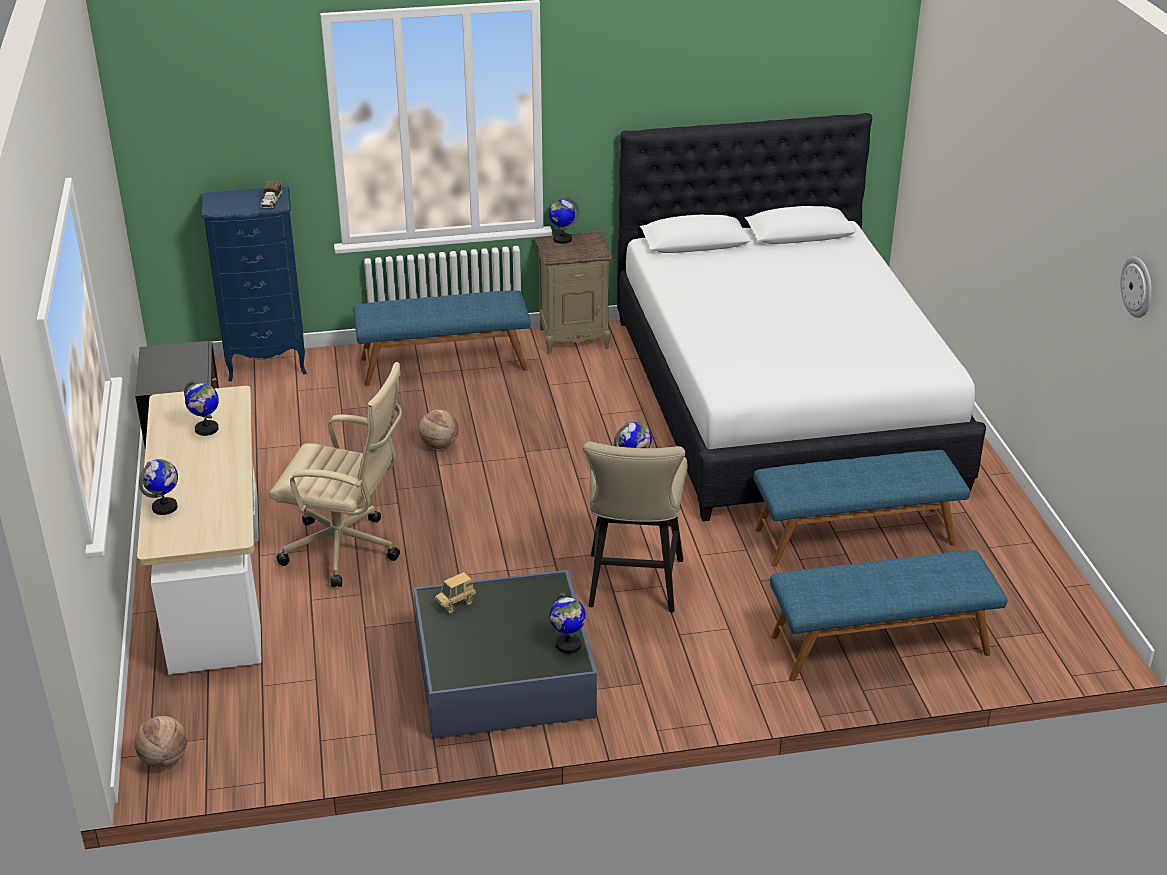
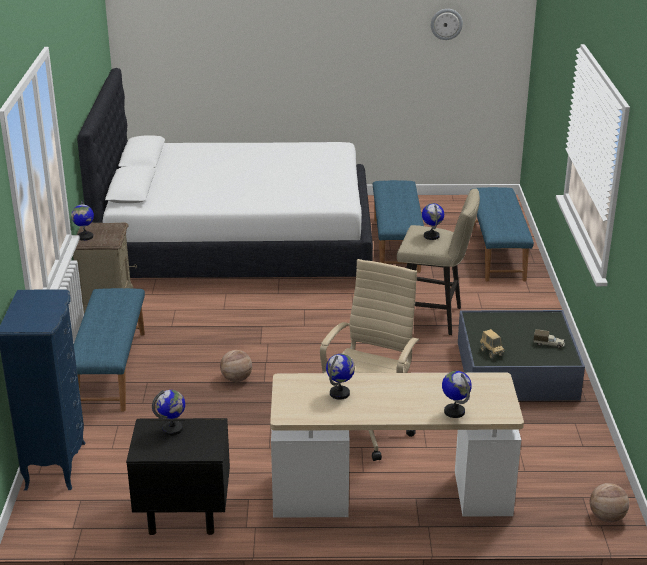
camera: 80 degrees left, 5 degrees down
toy truck [260,181,282,209] -> toy truck moved to [533,329,565,349]
globe [550,593,586,654] -> globe moved to [152,390,185,436]

